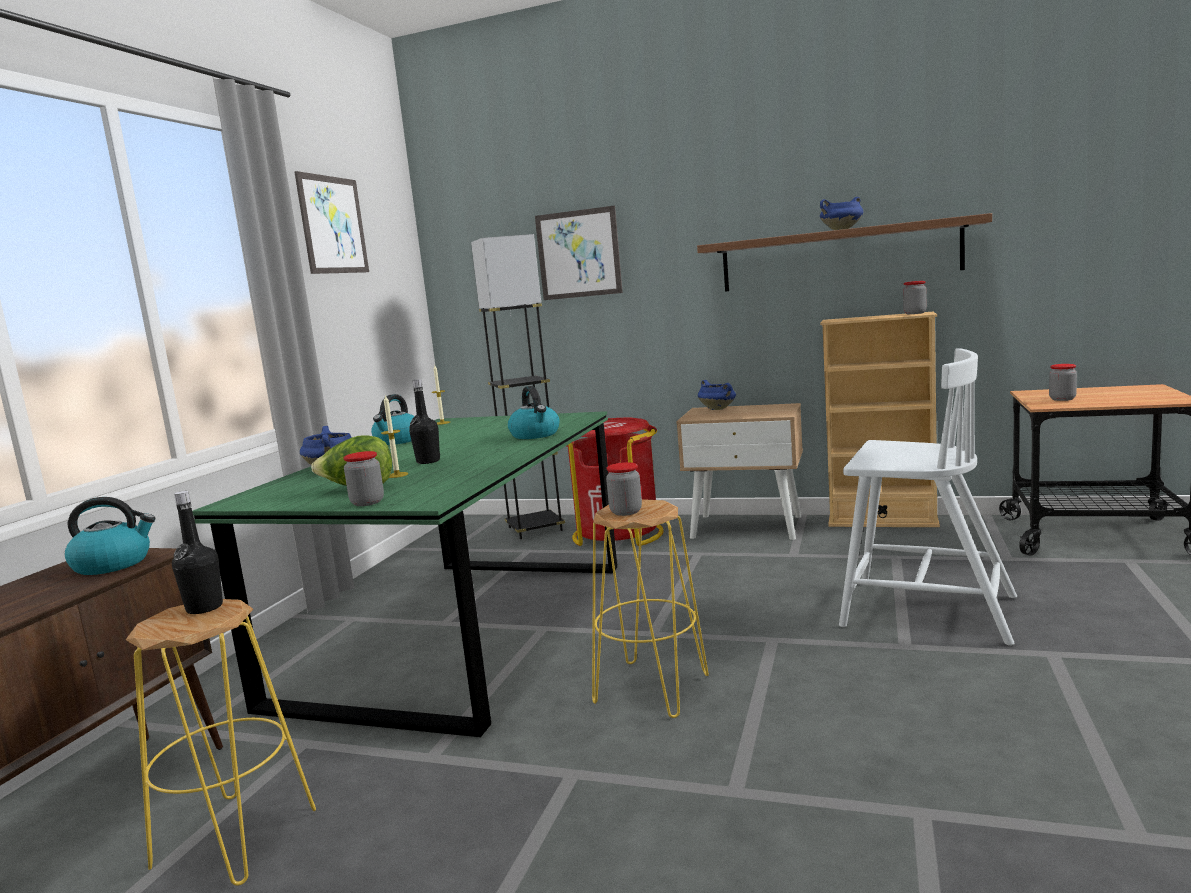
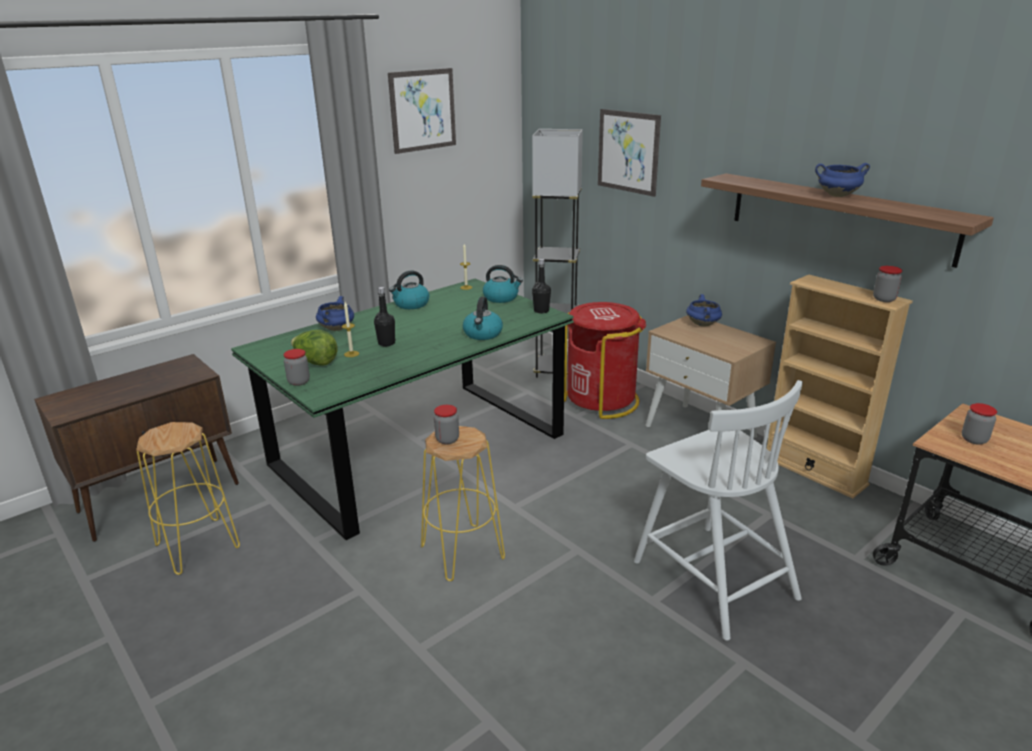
camera: 30 degrees right, 15 degrees up
kettle [65,497,156,575] -> kettle moved to [483,265,523,303]
black bottle [172,491,223,614] -> black bottle moved to [532,259,551,313]

